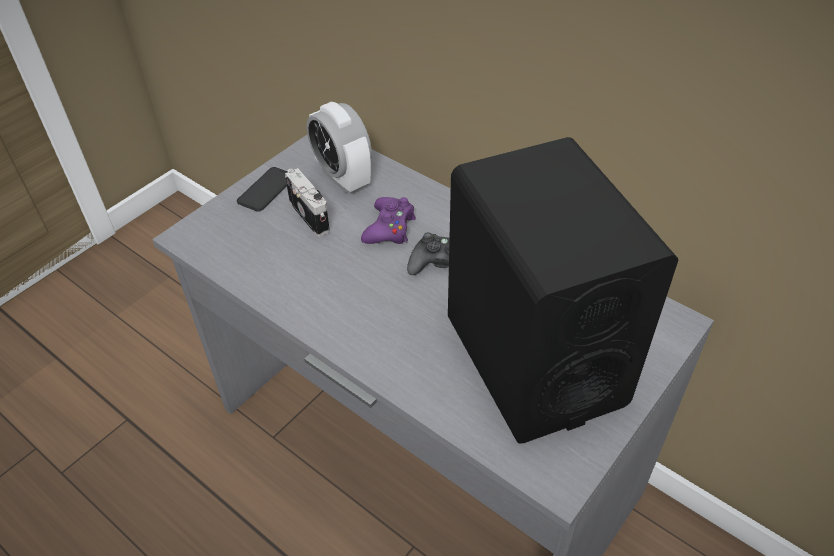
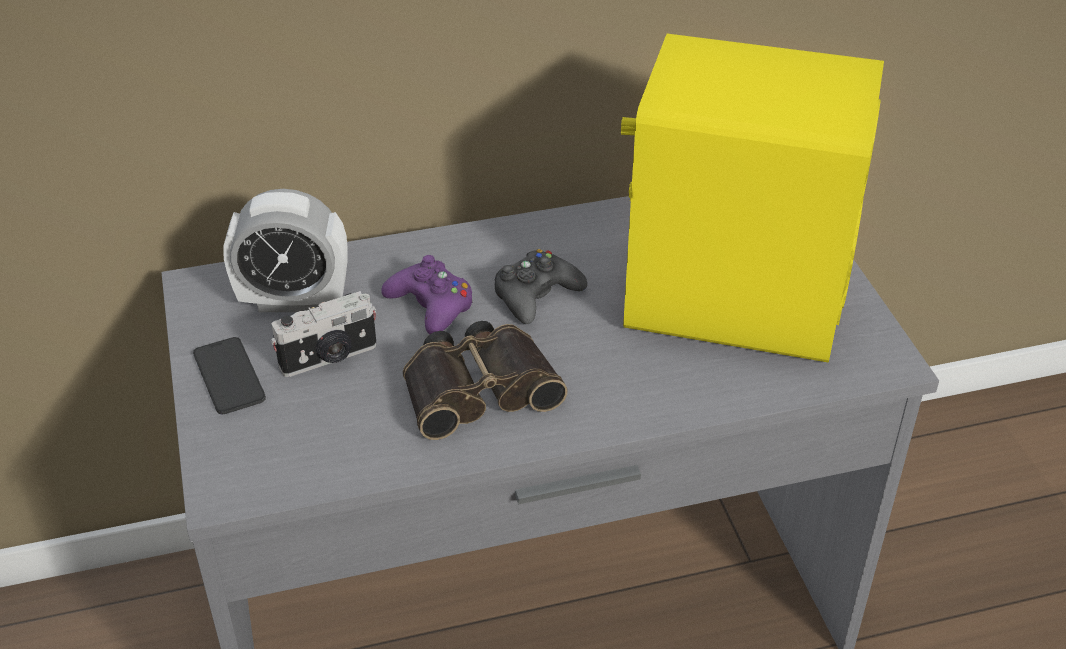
camera: 55 degrees left, 5 degrees down
camera [285,168,330,237] -> camera turned 150 degrees clockwise [271,291,377,377]
black speaker [448,137,678,444] -> yellow speaker [621,34,884,363]
none -> binoculars [403,321,567,440]

